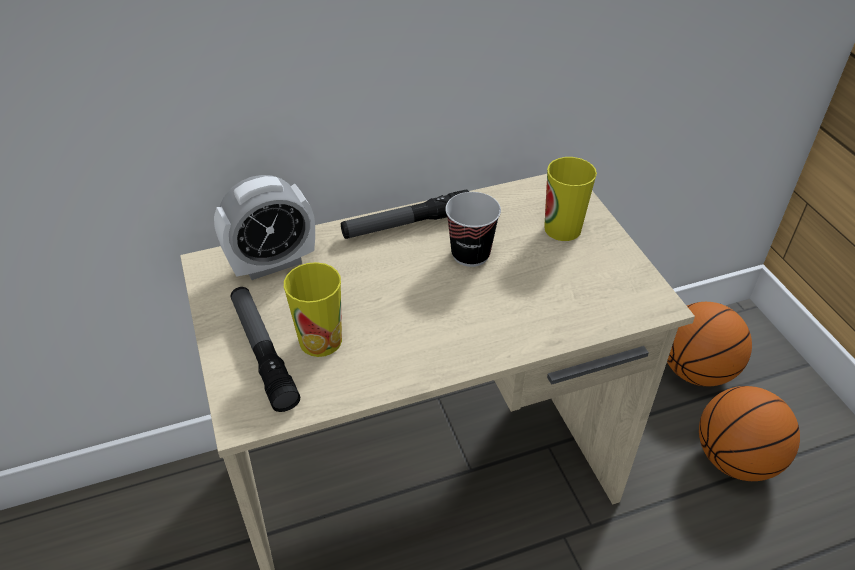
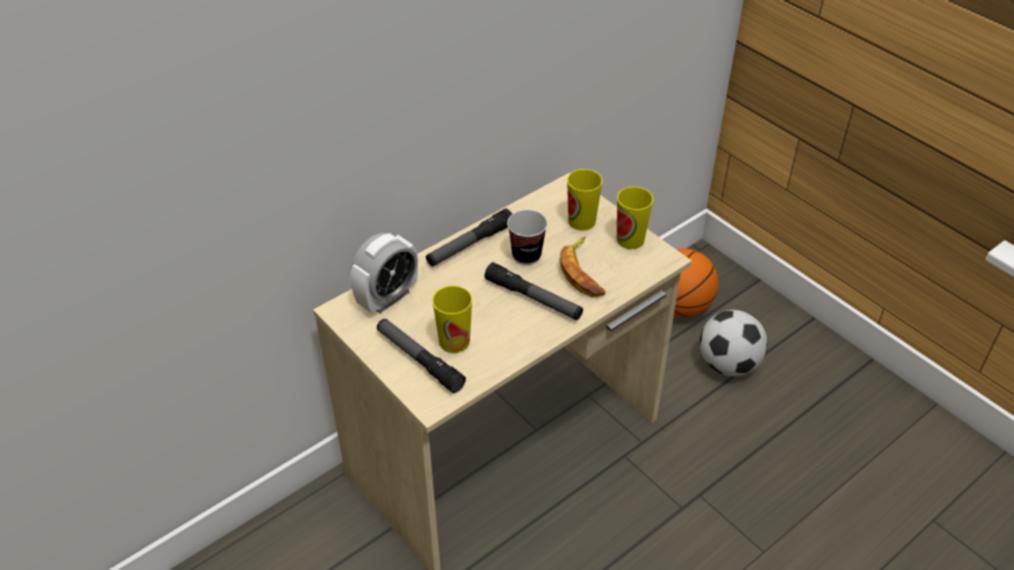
camera: 20 degrees left, 0 degrees up
basketball [699,386,800,481] -> football [700,310,768,376]
none -> flashlight [485,262,583,320]
none -> banana [560,237,606,297]
none -> cup [617,187,653,249]

